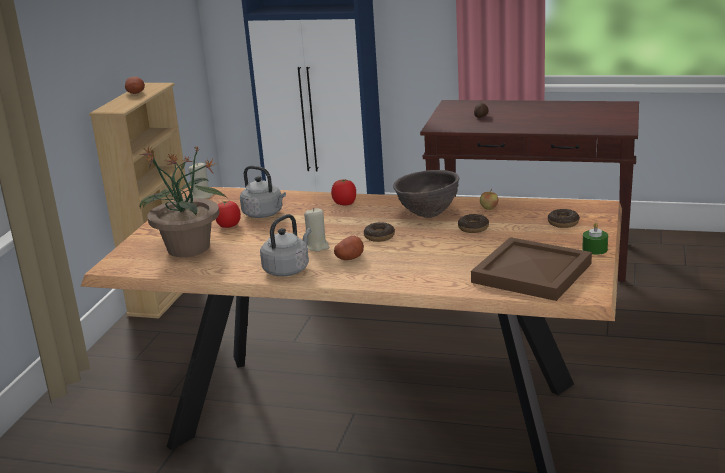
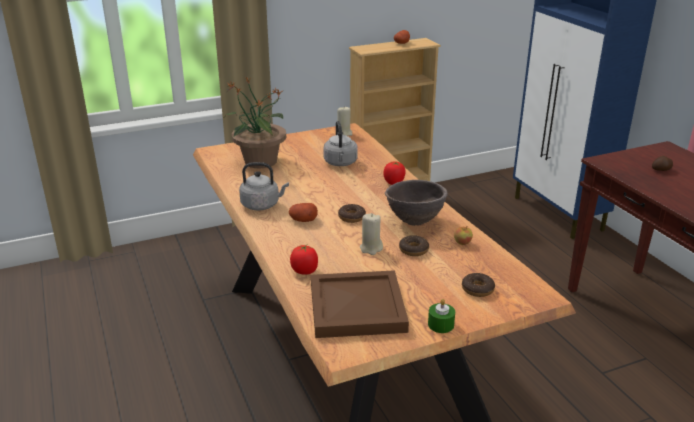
camera: 50 degrees right, 5 degrees up
tomato [215,200,241,228] -> tomato moved to [290,245,318,275]
beige candle [304,208,329,252] -> beige candle moved to [360,213,383,255]

